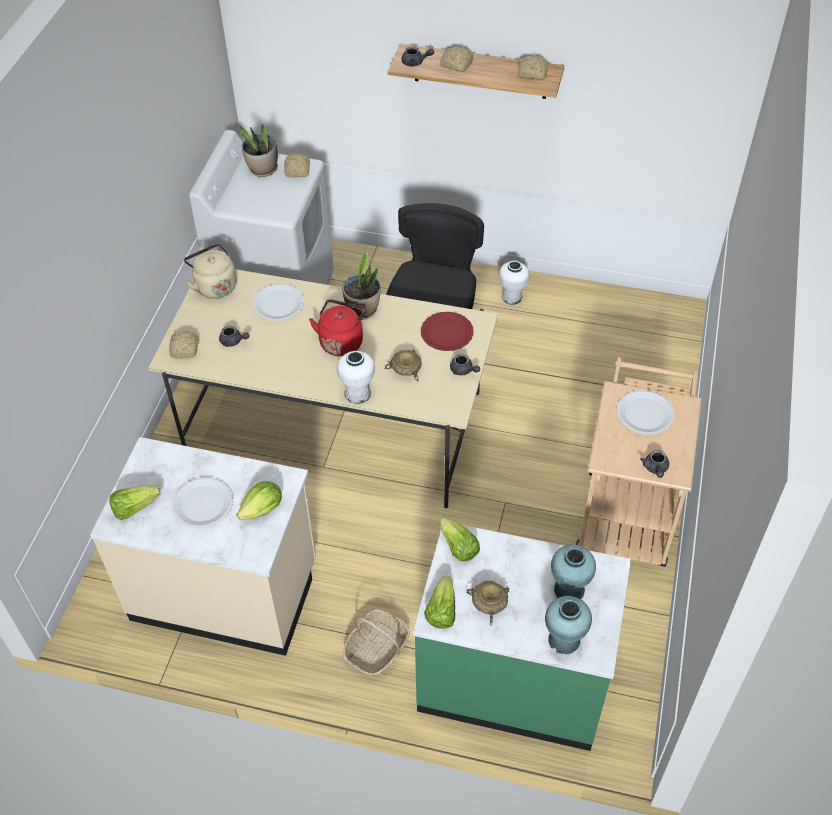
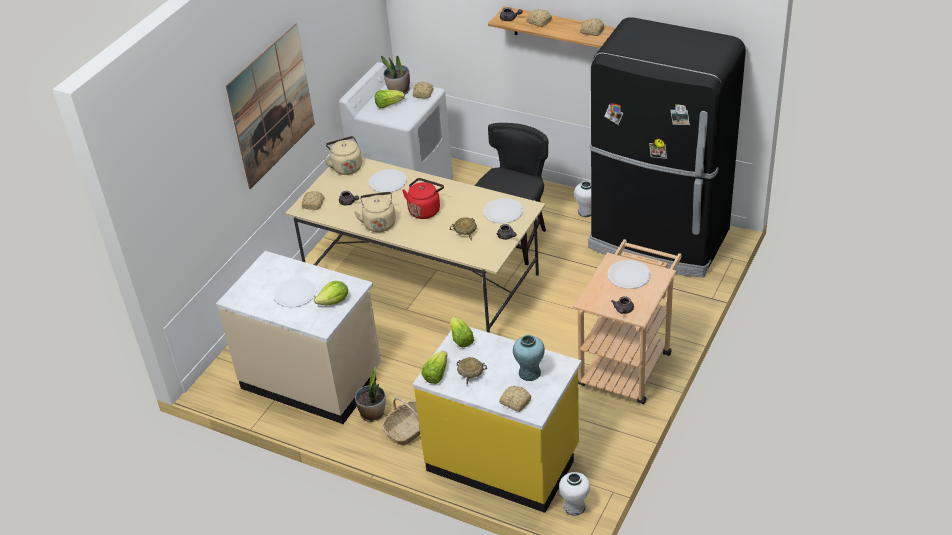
camera: 15 degrees right, 10 degrees down
lettuce [109,485,161,520] -> lettuce moved to [375,90,405,108]
white vase [337,351,375,404] -> white vase moved to [559,472,590,516]
potted plant [342,248,381,320] -> potted plant moved to [355,367,386,422]
green counter [413,525,631,751] -> yellow counter [413,326,581,513]
red plate [421,312,474,351] -> white plate [483,198,523,223]
turquoise vase [545,596,592,654] -> bread [499,386,531,412]
none -> picture [226,24,315,189]
none -> beige kettle [354,192,396,232]
none -> black fridge [588,17,746,277]

